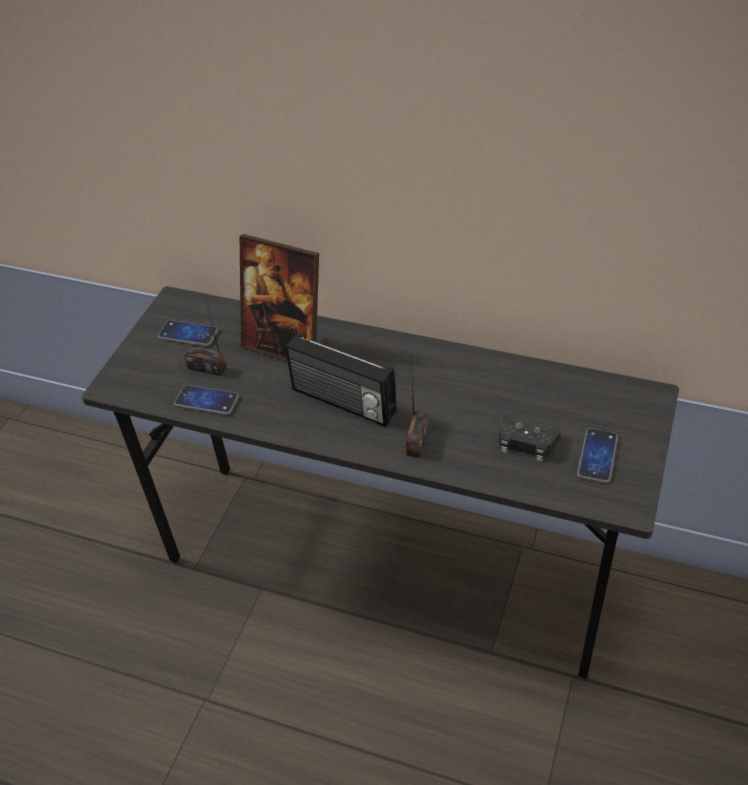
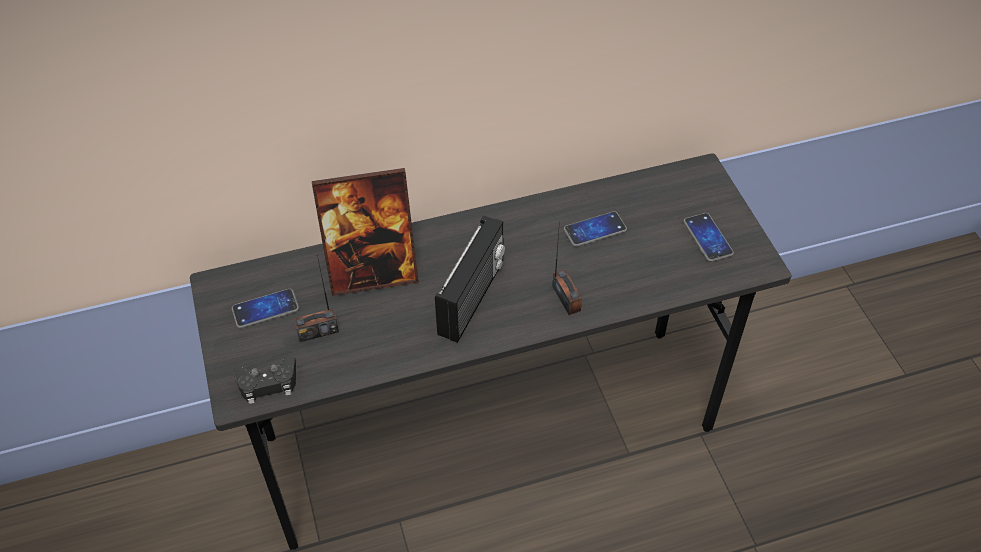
camera: 40 degrees left, 5 degrees up
phone [174,385,239,415] -> phone moved to [564,211,627,247]
radio [285,333,397,427] -> radio turned 60 degrees counterclockwise [435,216,505,343]
black game controller [499,414,561,462] -> black game controller moved to [232,354,296,404]

